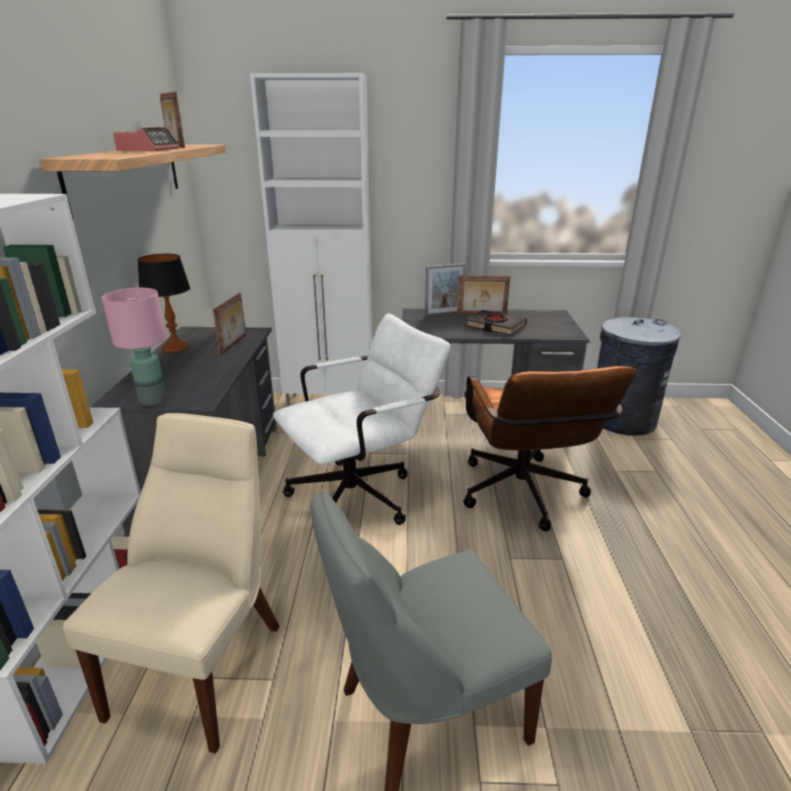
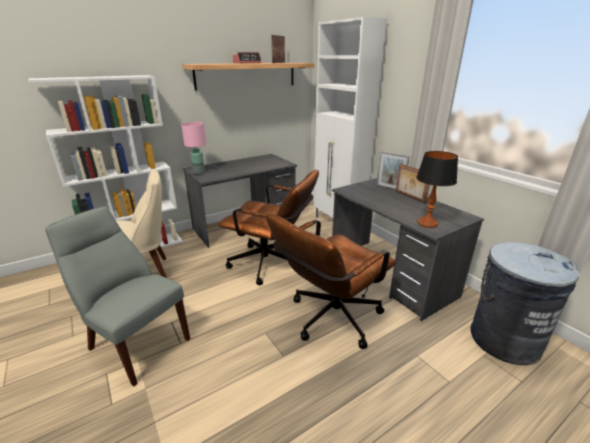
camera: 55 degrees right, 0 degrees up
table lamp [138,254,190,353] -> table lamp moved to [416,151,458,228]
picture frame [213,293,246,355] -> none
white office chair [273,313,451,525] -> brown office chair [219,170,319,285]
black book [466,310,527,335] -> none

